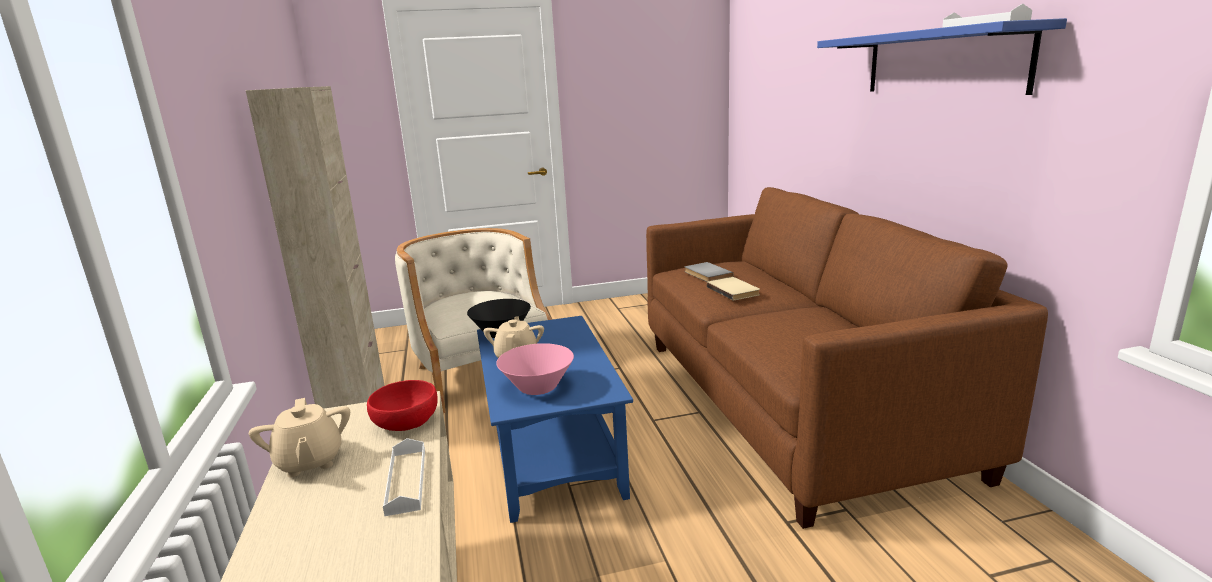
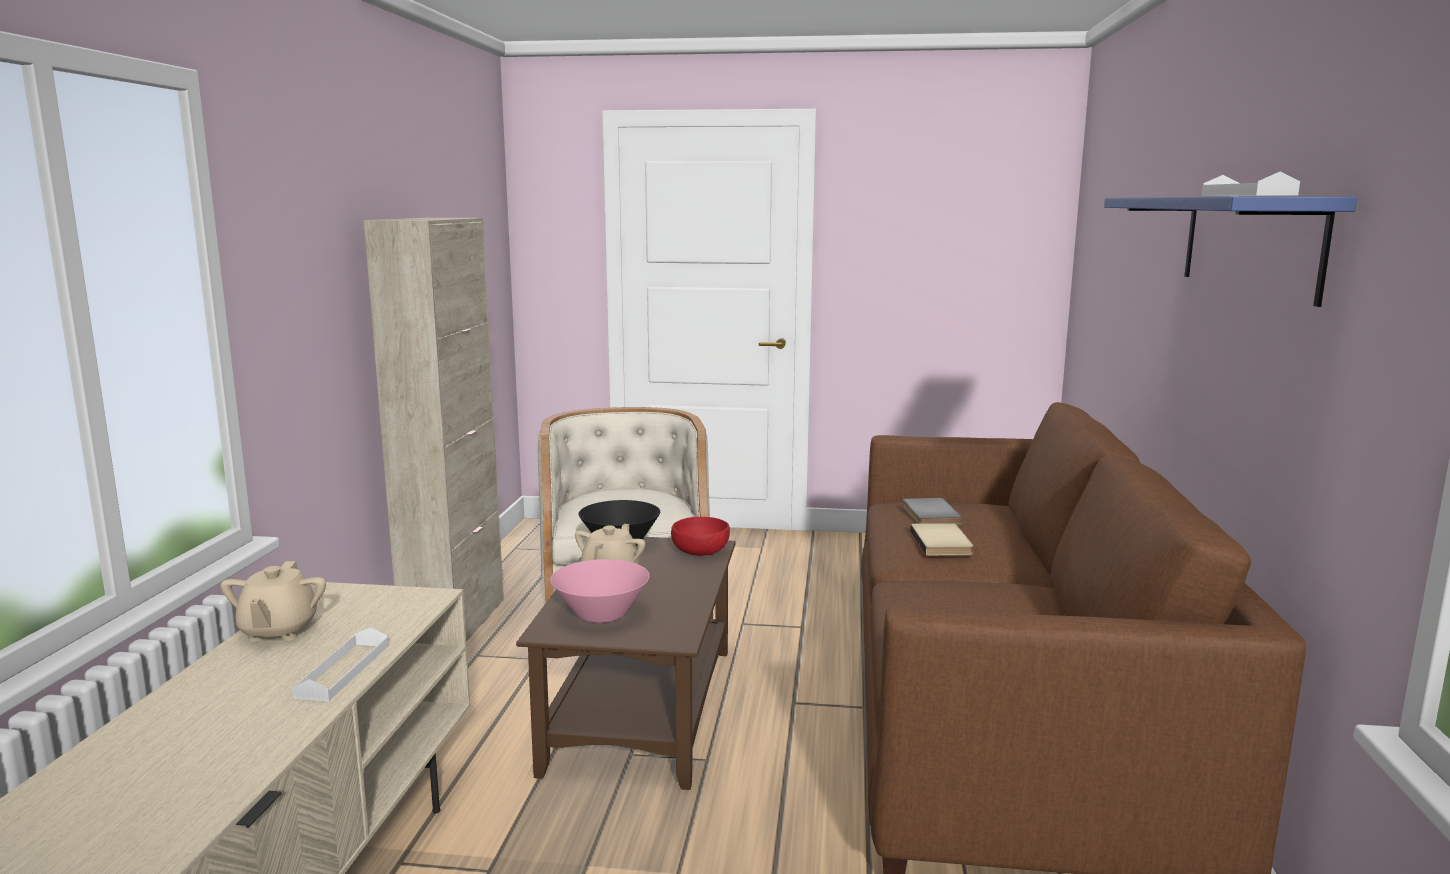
camera: 20 degrees right, 5 degrees down
red bowl [367,380,438,431] -> red bowl moved to [671,517,730,556]
blue coffee table [477,316,633,523] -> brown coffee table [516,537,736,790]

